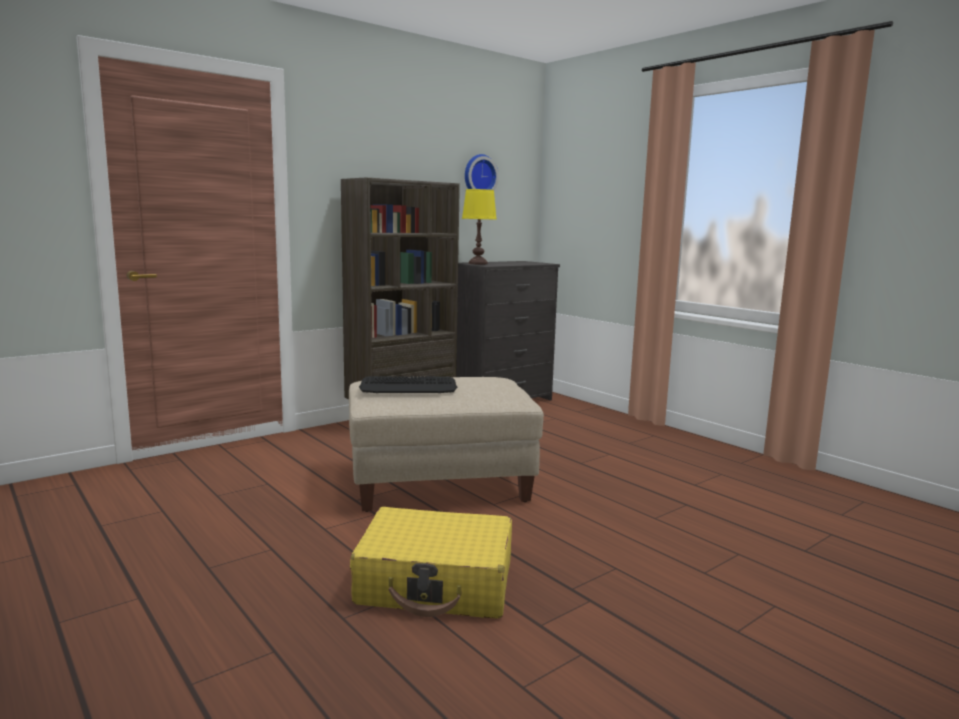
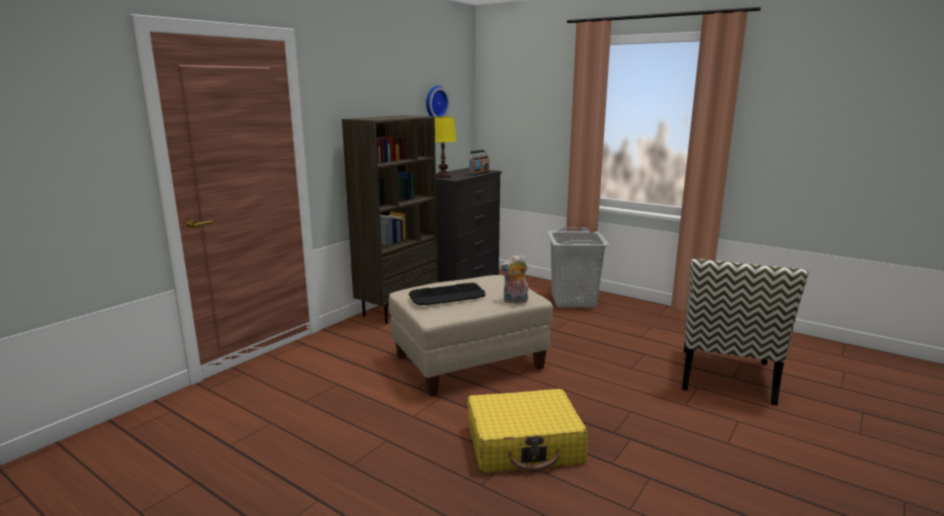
camera: 15 degrees left, 5 degrees up
none -> radio [467,150,490,175]
none -> plush toy [500,255,528,303]
none -> grey laundry basket [547,227,610,308]
none -> chair [682,259,809,406]

